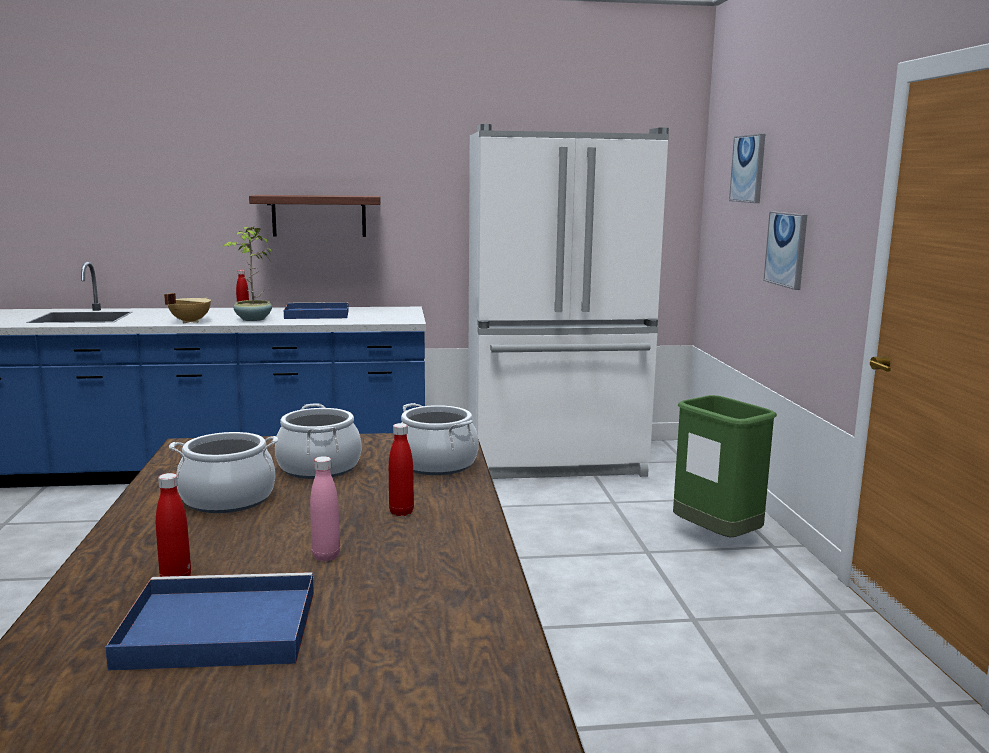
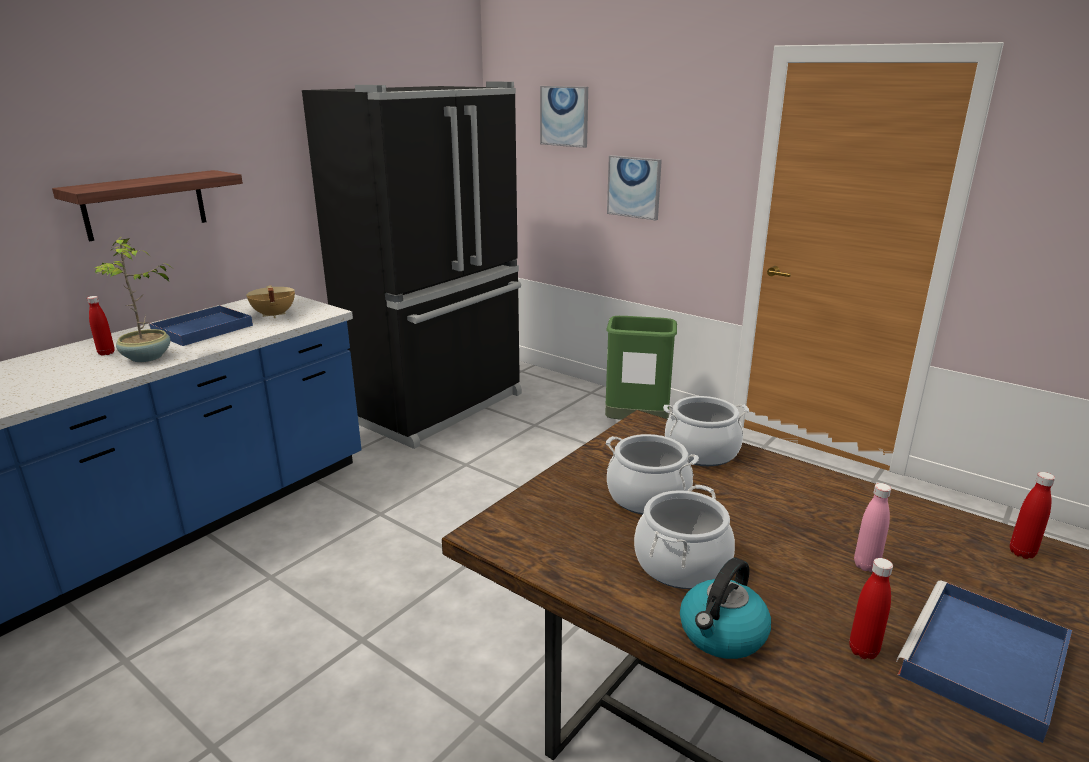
camera: 45 degrees left, 10 degrees up
beige cooking pot [164,293,211,323] -> beige cooking pot moved to [246,286,295,318]
red bottle [389,423,414,516] -> red bottle moved to [1010,472,1055,559]
white fridge [468,124,669,479] -> black fridge [302,81,522,449]
none -> kettle [680,558,771,659]

